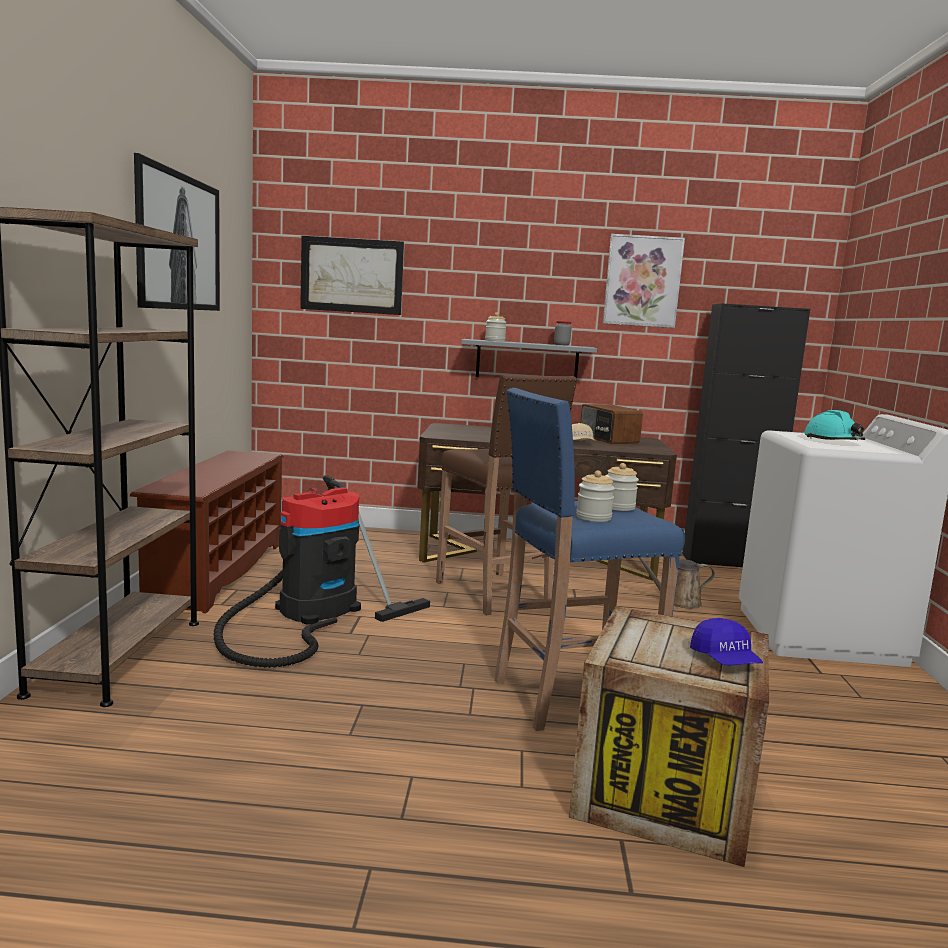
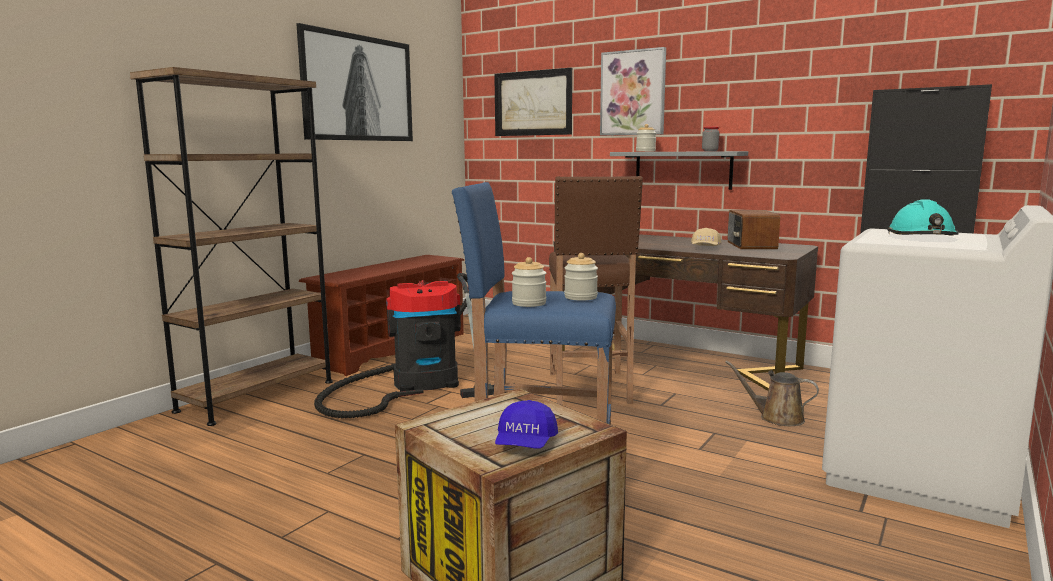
camera: 30 degrees right, 0 degrees up
picture [603,234,685,328] -> picture moved to [600,47,666,136]

